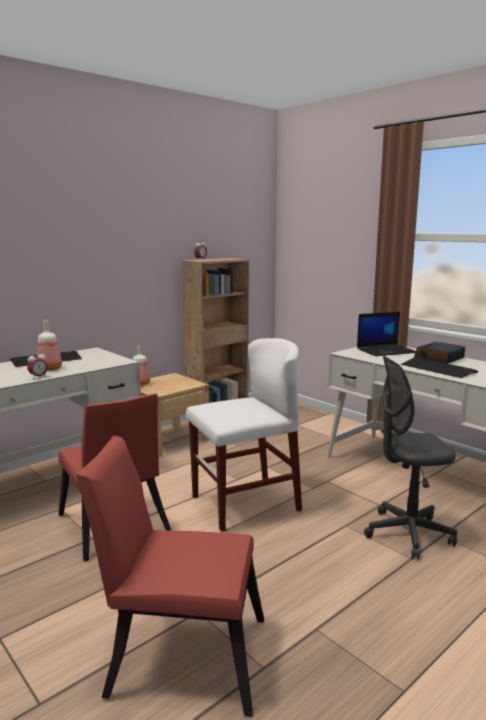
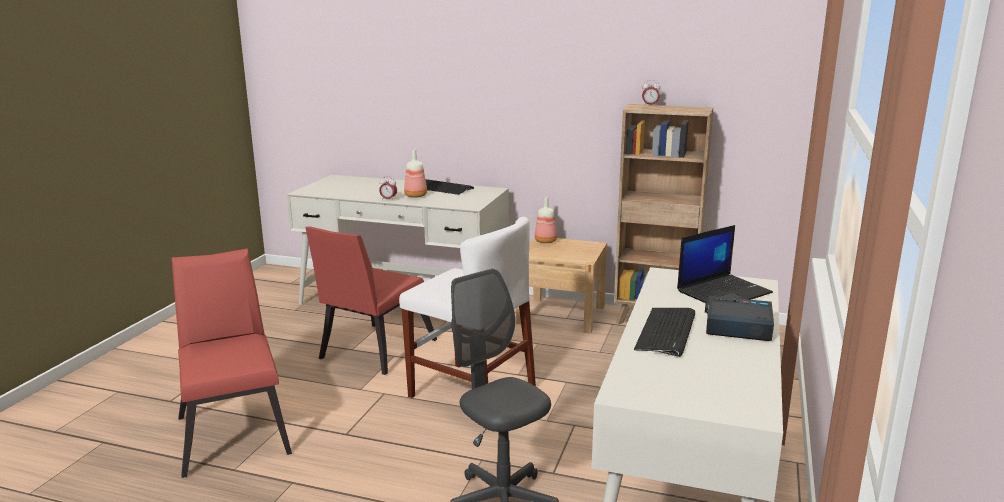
camera: 60 degrees right, 5 degrees up
laptop [357,312,416,356] -> laptop turned 75 degrees counterclockwise [677,225,773,304]

